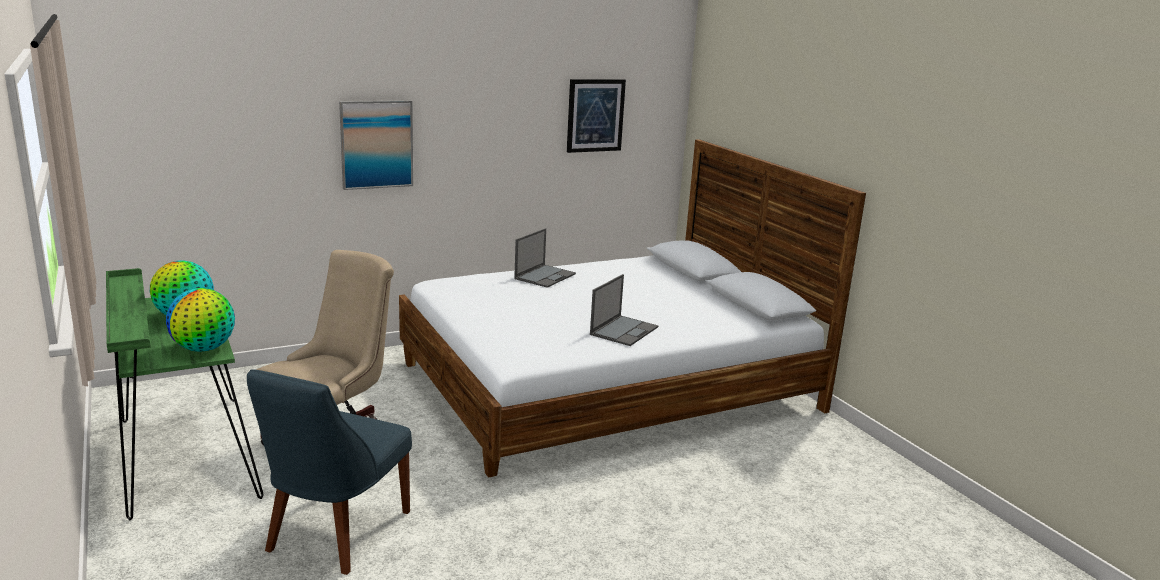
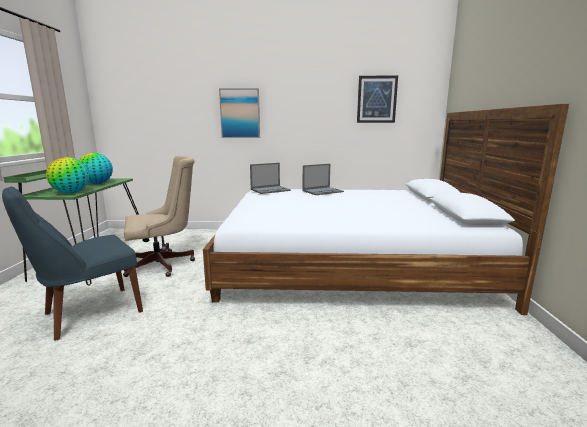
camera: 30 degrees right, 5 degrees down
laptop [590,274,659,346] -> laptop moved to [250,163,291,194]

